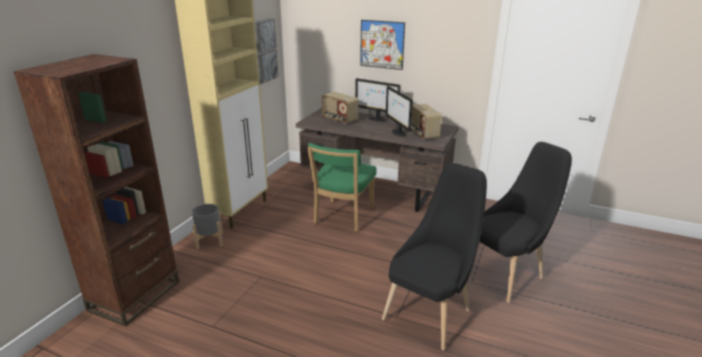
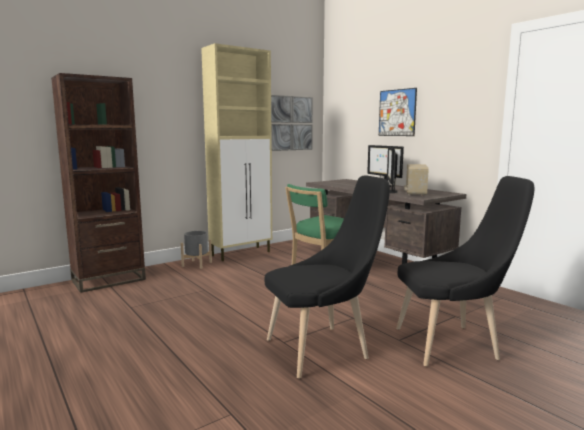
camera: 30 degrees right, 15 degrees down
radio [322,92,359,124] -> none

